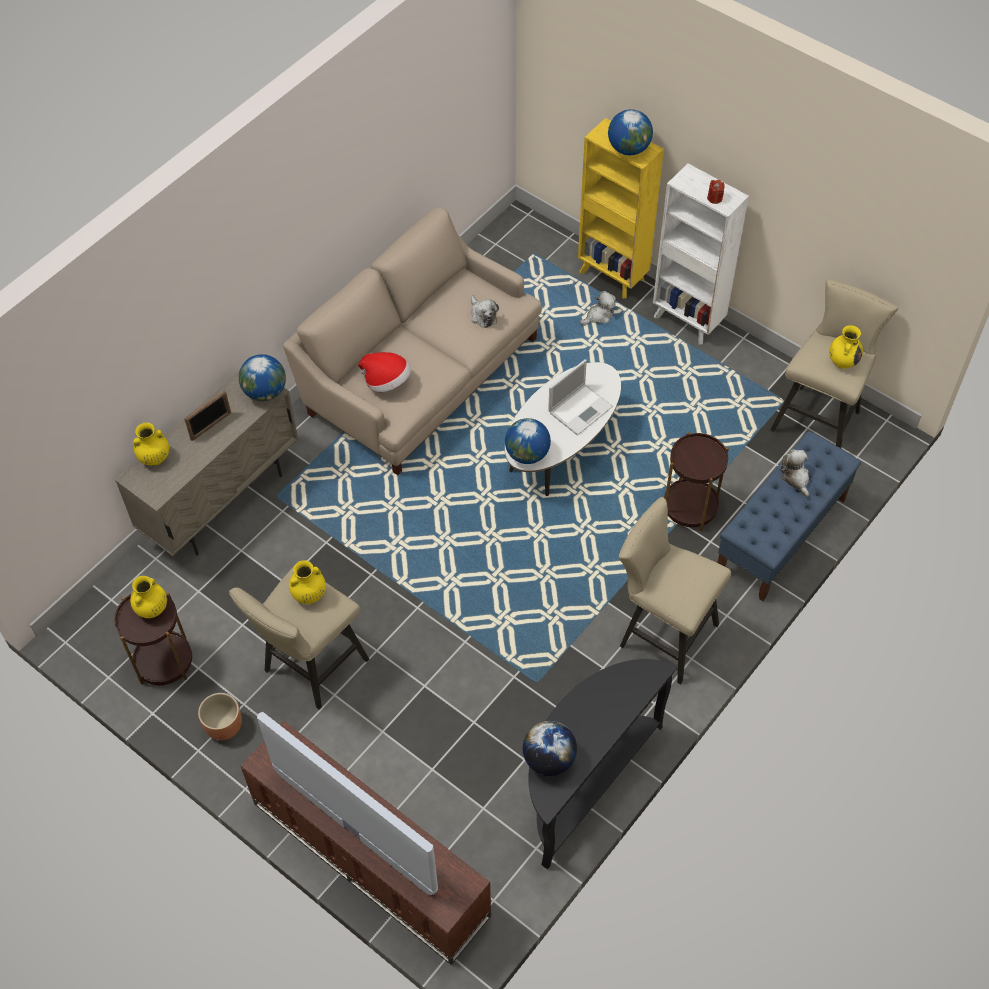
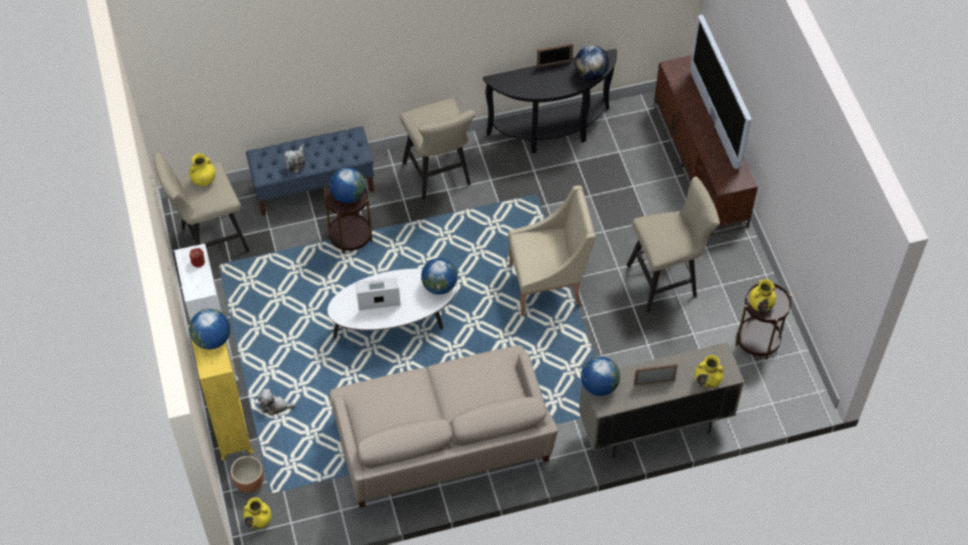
camera: 145 degrees left, 0 degrees up
brown planter [198,693,242,740] -> brown planter moved to [231,456,264,493]
yellow vase [289,560,326,604] -> yellow vase moved to [243,497,271,529]
hat [358,352,411,392] -> none
plush toy [471,295,499,328] -> none
none -> globe [330,167,366,203]
none -> beige armchair [508,186,596,316]
none -> picture frame [537,43,573,68]

